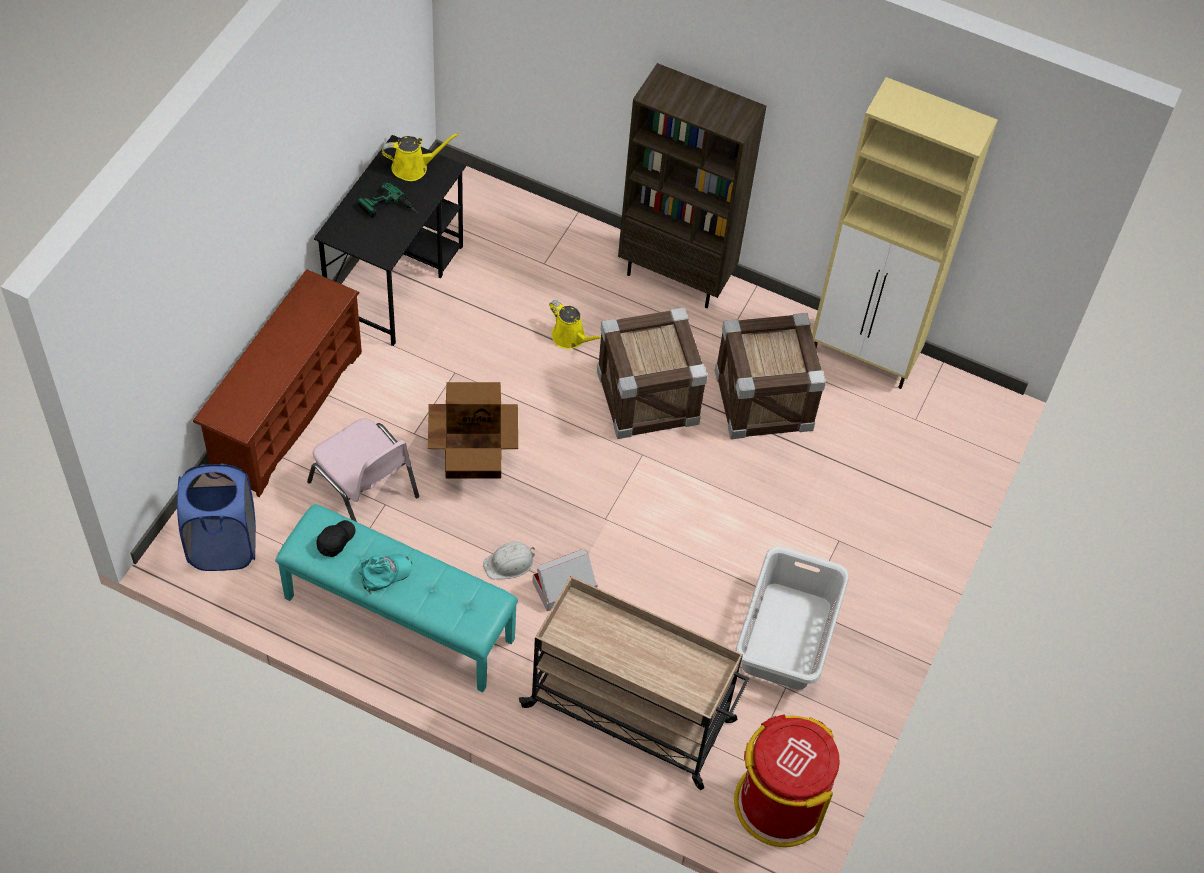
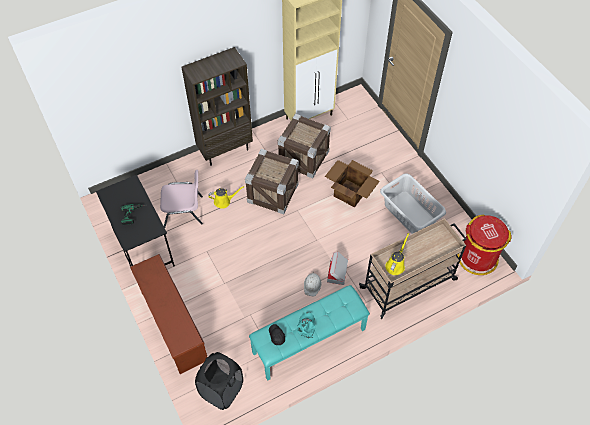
camera: 50 degrees left, 0 degrees up
blue laundry basket [177,463,256,571] -> black laundry basket [195,352,243,410]
pink chair [307,418,419,522] -> pink chair moved to [160,170,203,228]
yellow watering can [382,133,459,181] -> yellow watering can moved to [385,233,409,275]
cardboard box [428,382,518,478] -> cardboard box moved to [325,160,380,207]

